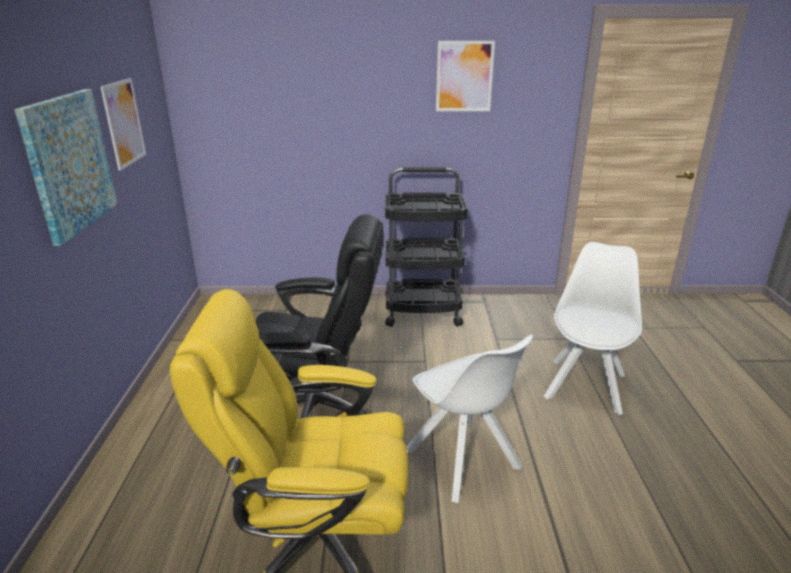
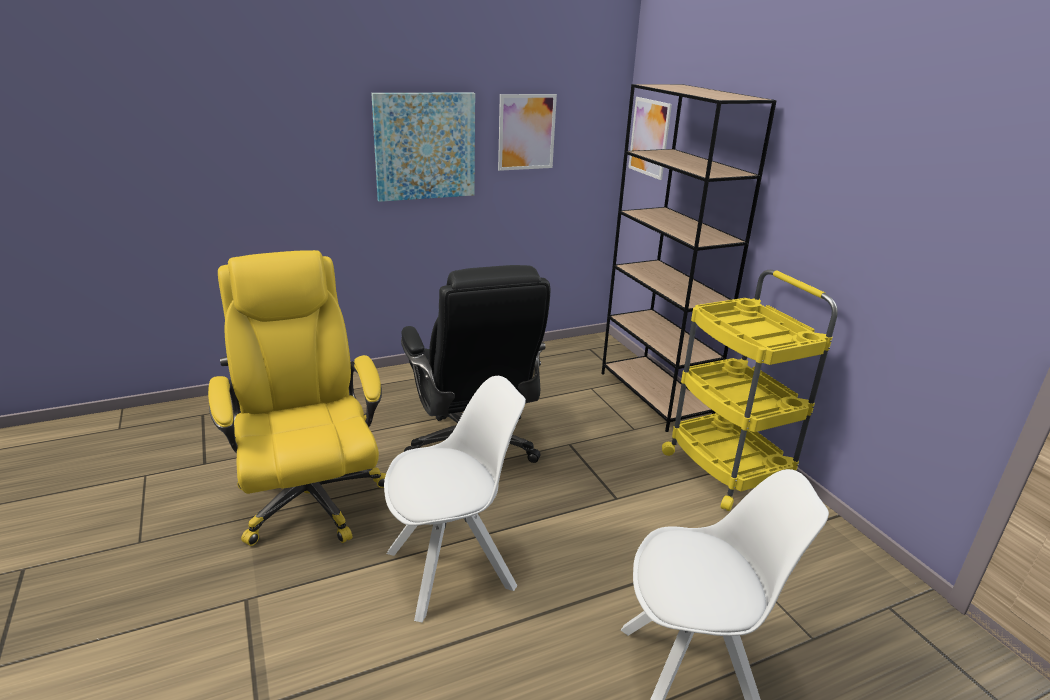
camera: 65 degrees right, 0 degrees up
black cart [385,167,468,327] -> yellow cart [662,270,838,511]
white chair [406,335,533,503] -> white chair turned 150 degrees counterclockwise [384,376,526,622]
picture [436,41,495,111] -> picture moved to [628,97,672,180]
none -> beige bookcase [602,84,777,432]

